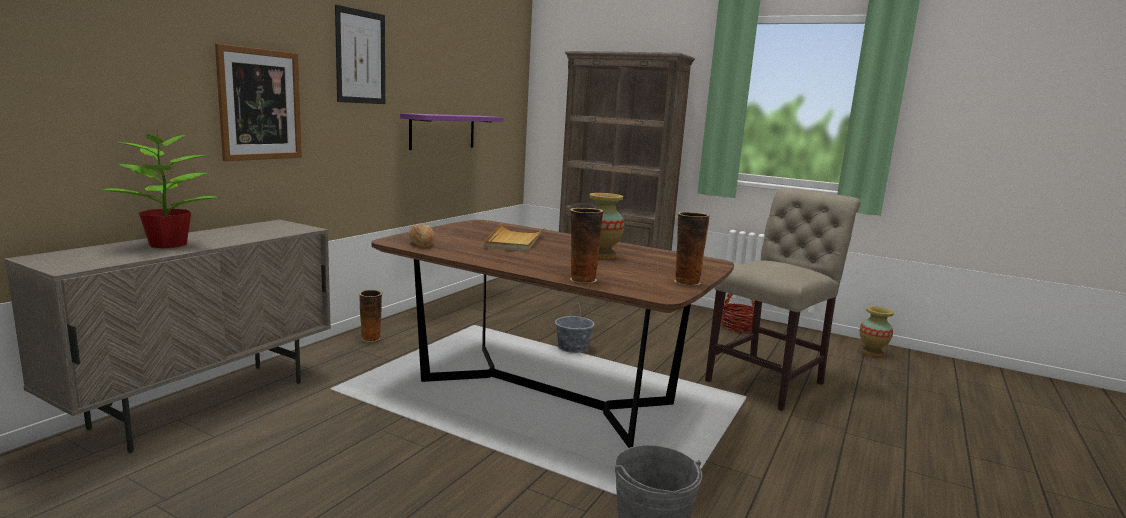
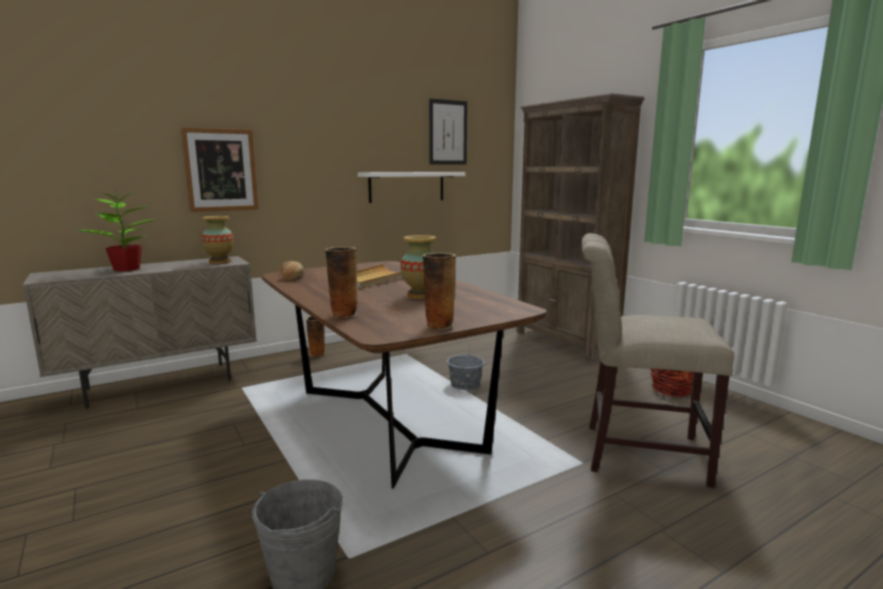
camera: 30 degrees right, 0 degrees up
picture [335,5,385,104] -> picture moved to [429,99,467,165]
purple shelf [400,113,504,150] -> white shelf [358,172,465,203]
beige chair [705,188,861,411] -> beige chair turned 150 degrees counterclockwise [581,233,734,488]
vase [860,306,894,357] -> vase moved to [201,216,234,264]

